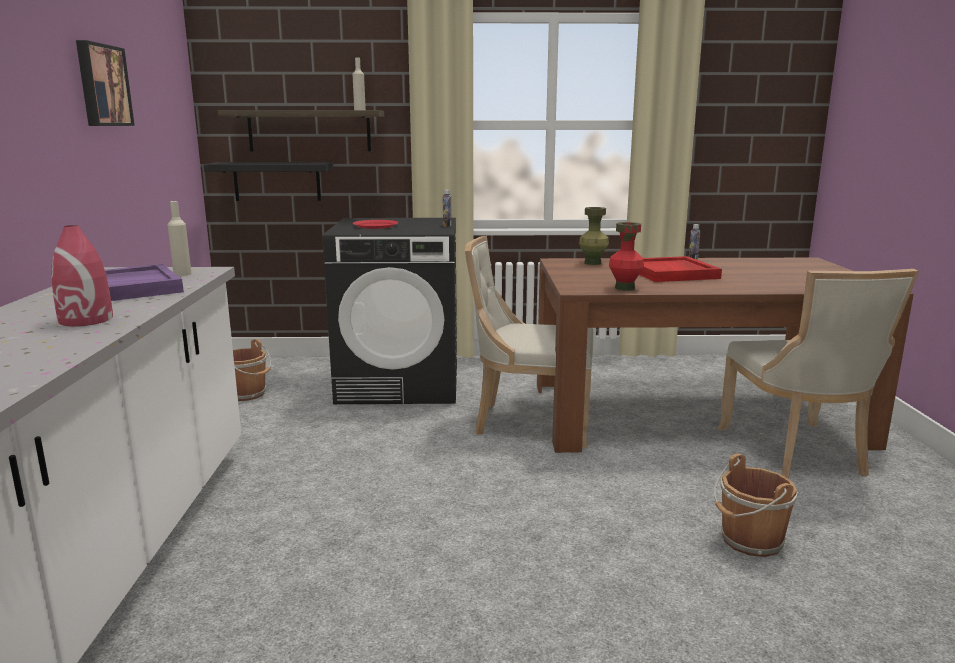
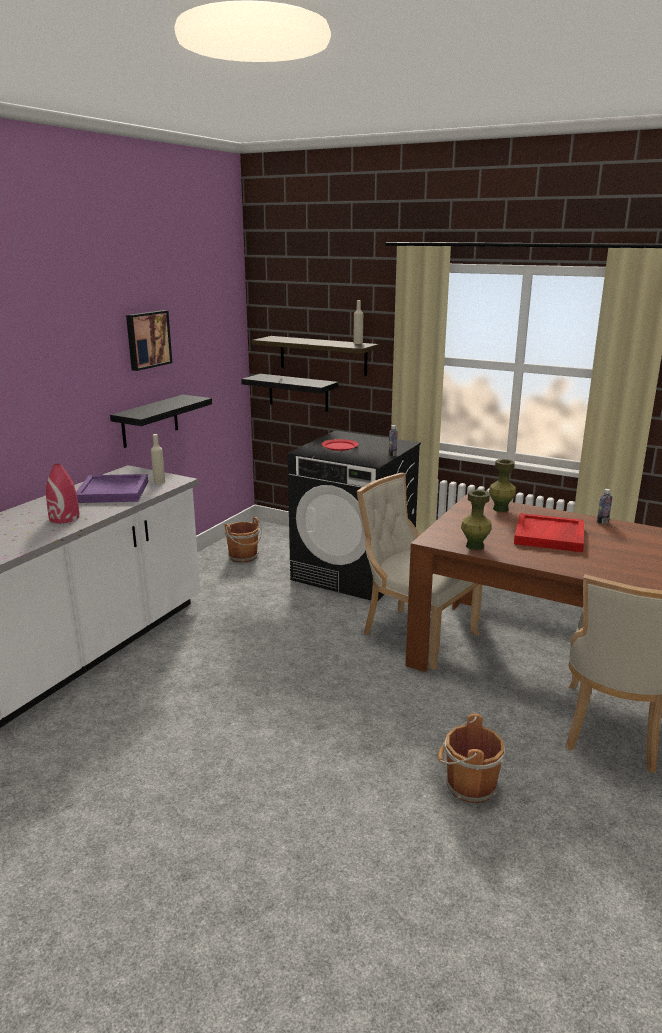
camera: 30 degrees right, 5 degrees up
red vase [609,222,644,291] -> green vase [461,490,492,550]
none -> black shelf [110,395,212,448]

